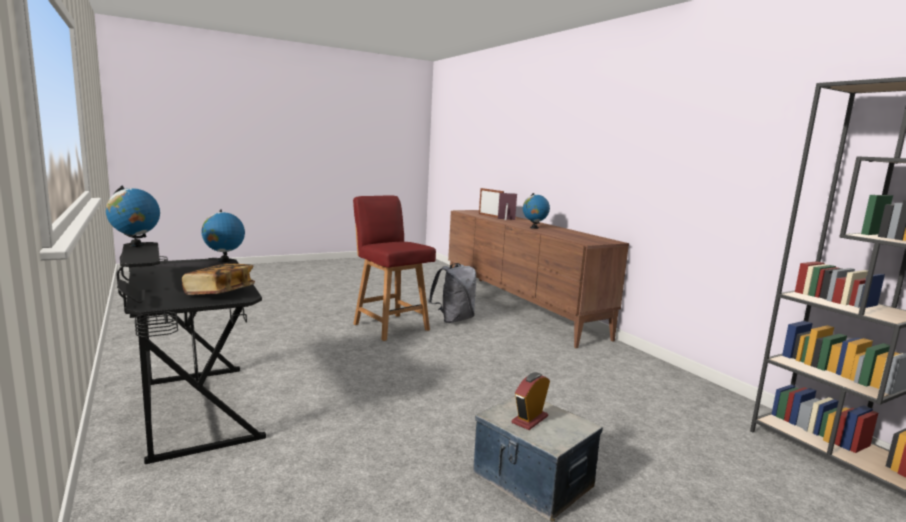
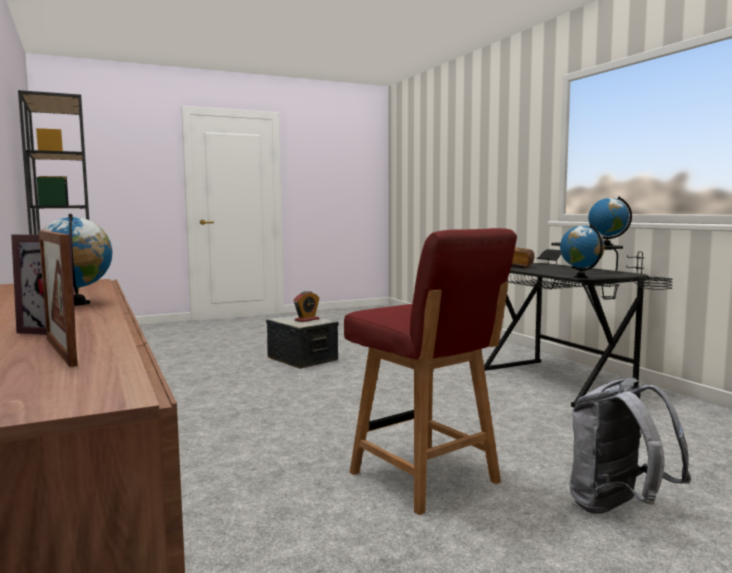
camera: 175 degrees left, 5 degrees down
grey backpack [428,263,476,323] -> grey backpack moved to [570,378,691,514]

